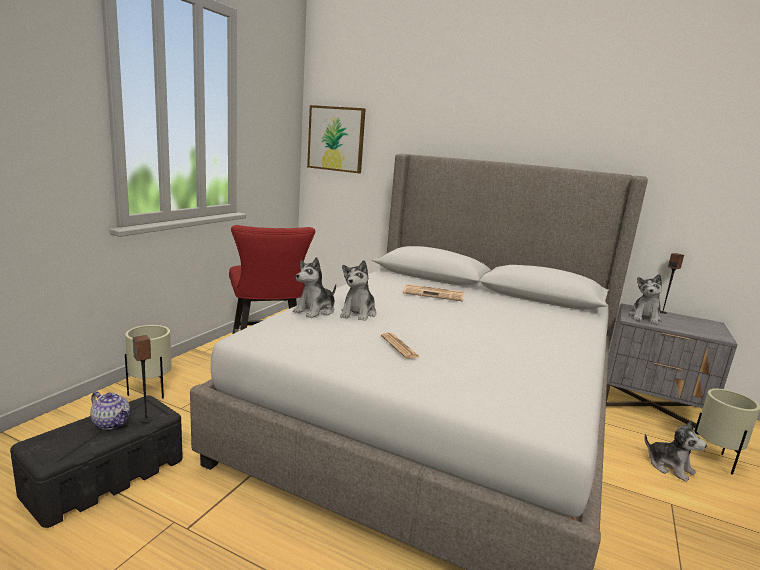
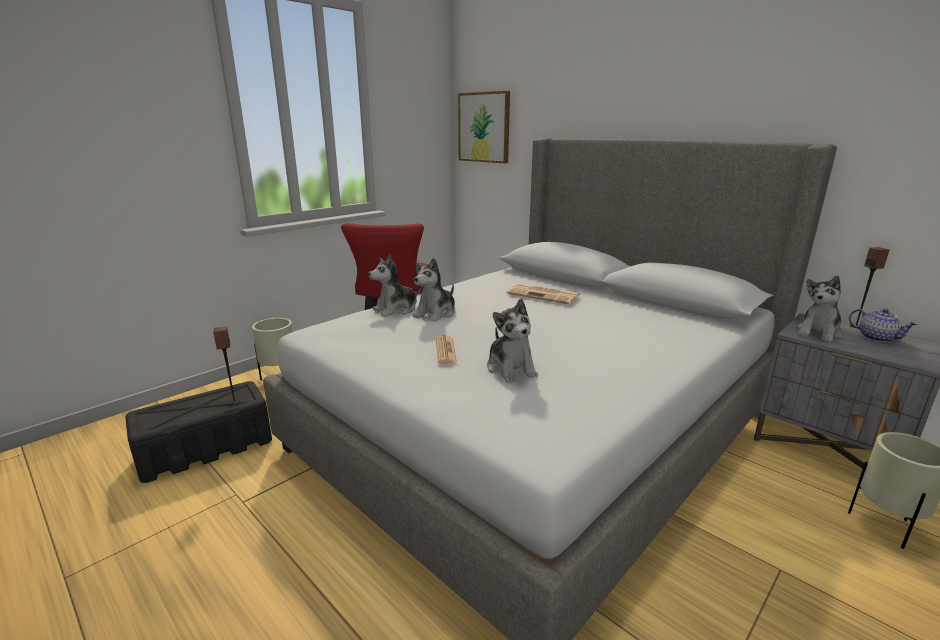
camera: 20 degrees right, 5 degrees up
teapot [90,392,130,429] -> teapot moved to [849,308,918,342]
plush toy [644,420,707,482] -> plush toy moved to [487,299,538,382]

